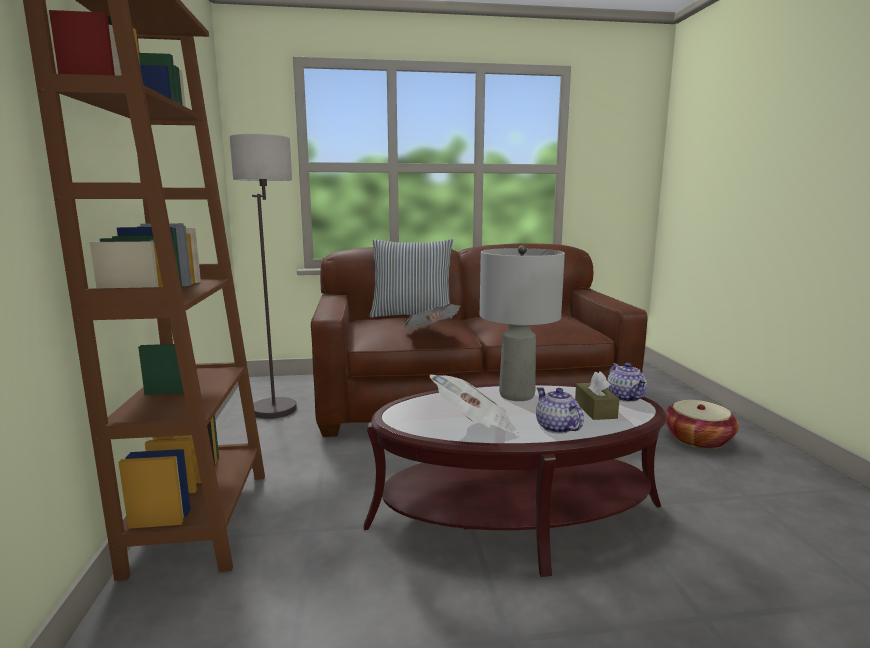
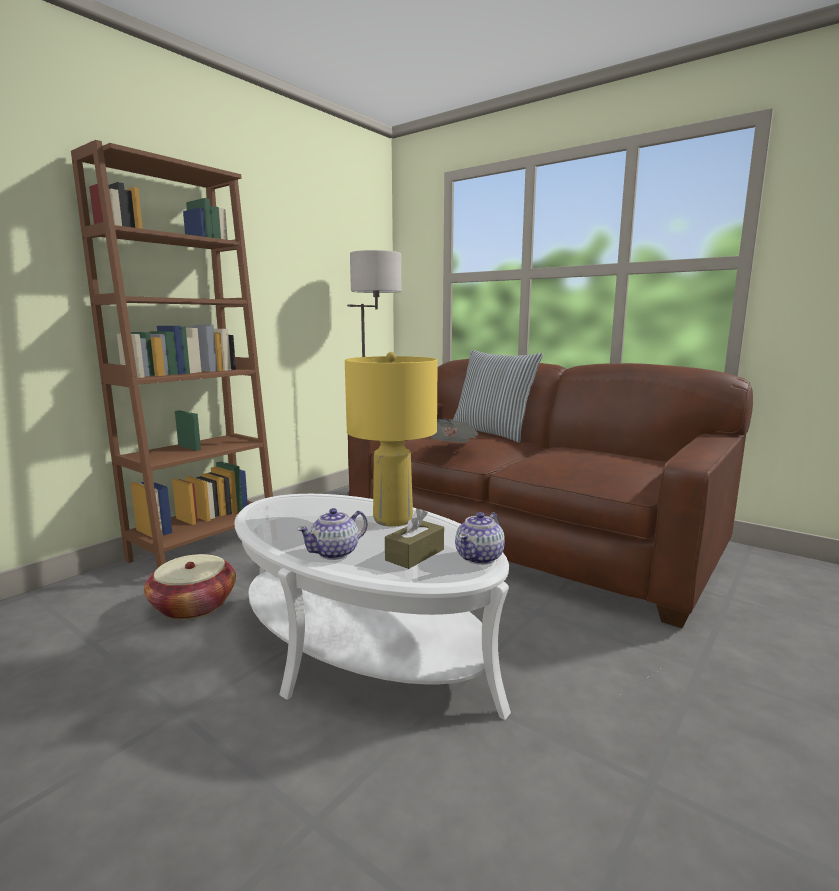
camera: 45 degrees right, 0 degrees up
brown coffee table [364,383,667,577] -> white coffee table [235,494,511,720]
newspaper [430,375,519,434] -> none
grey table lamp [480,245,565,401] -> yellow table lamp [345,352,438,527]
teapot [536,387,584,434] -> teapot turned 150 degrees counterclockwise [297,508,368,560]
basket [665,400,739,449] -> basket moved to [144,554,236,620]

